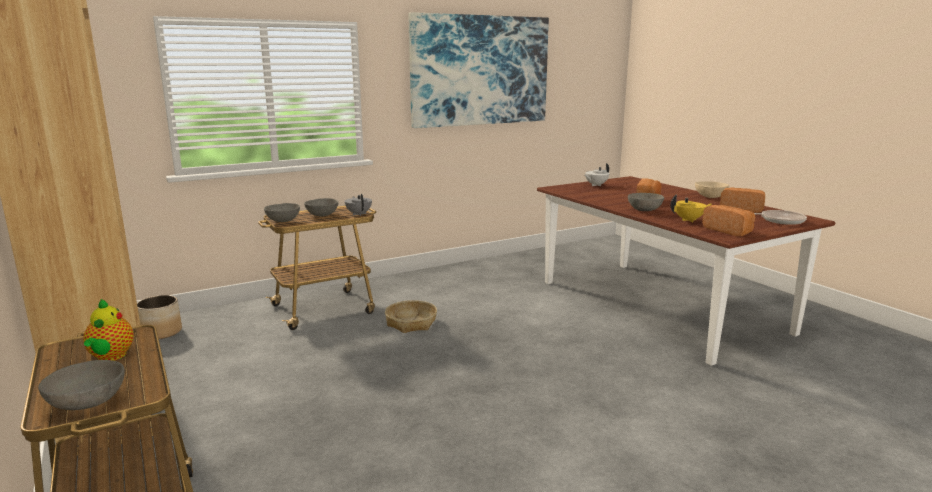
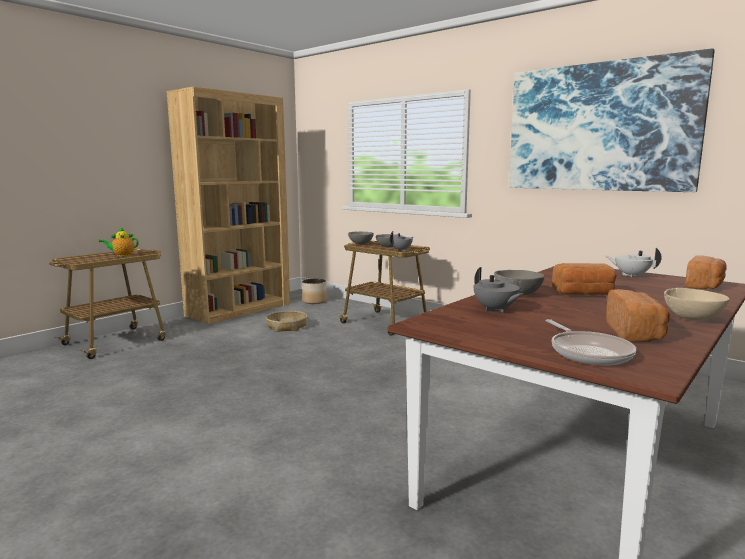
camera: 70 degrees right, 5 degrees down
grey bowl [38,360,125,410] -> none
basket [385,300,437,333] -> basket moved to [266,311,307,332]
yellow teapot [670,195,712,222] -> grey teapot [474,267,523,313]
bread [702,205,755,236] -> bread moved to [685,255,727,289]

